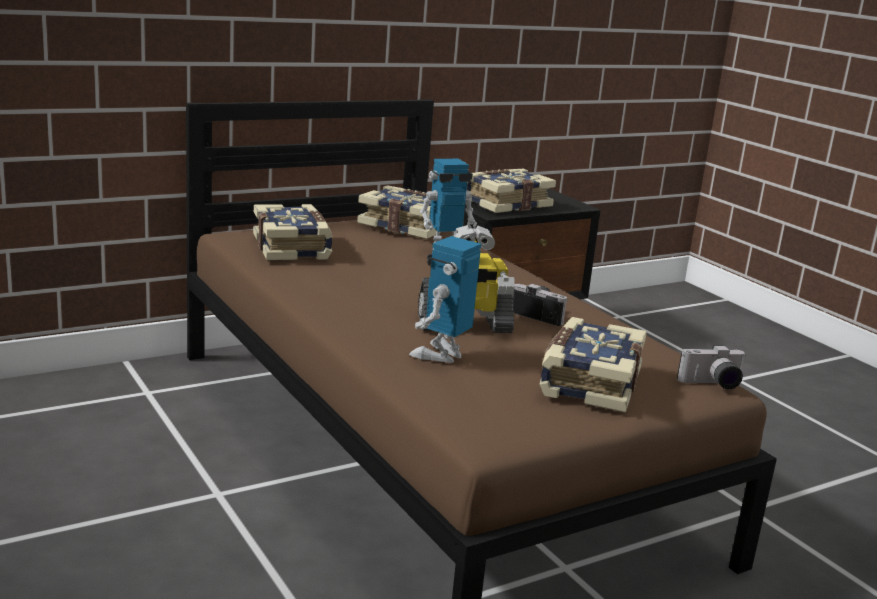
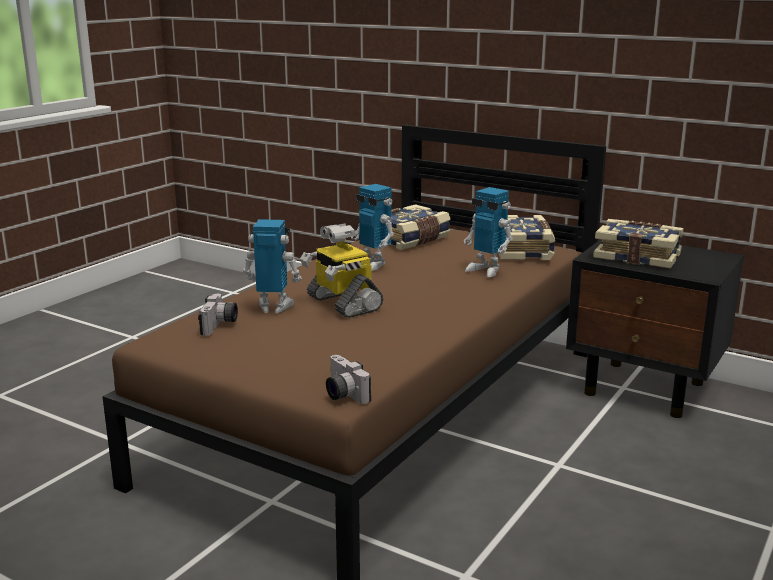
camera: 65 degrees right, 0 degrees up
camera [512,284,567,326] -> camera moved to [198,294,238,336]
book [539,317,647,412] -> none
none -> toy robot [351,184,394,271]

